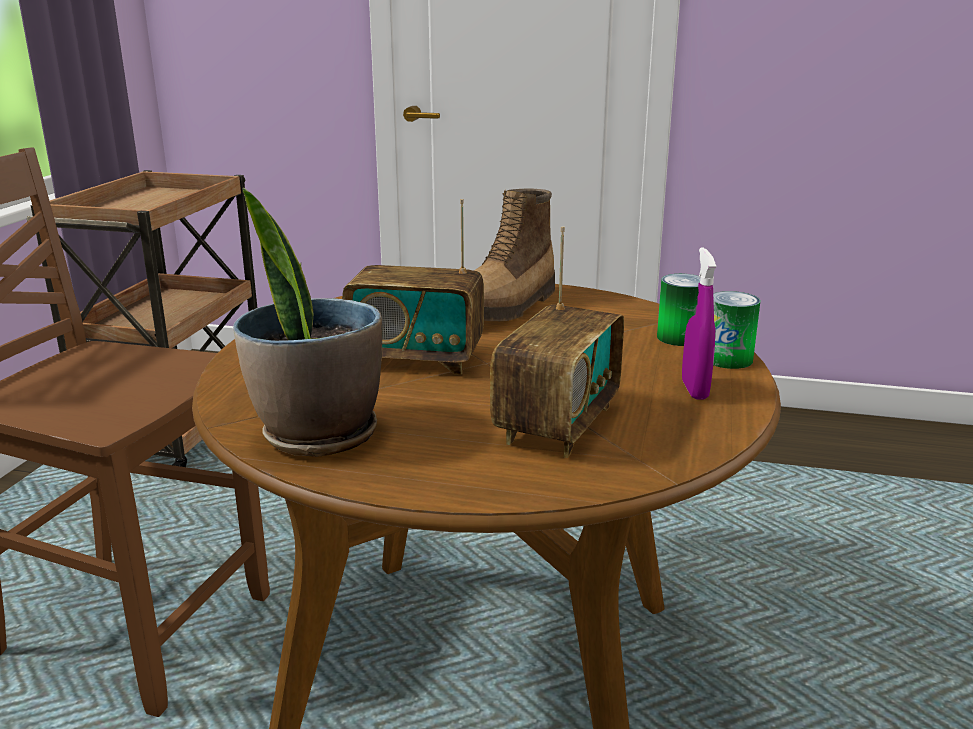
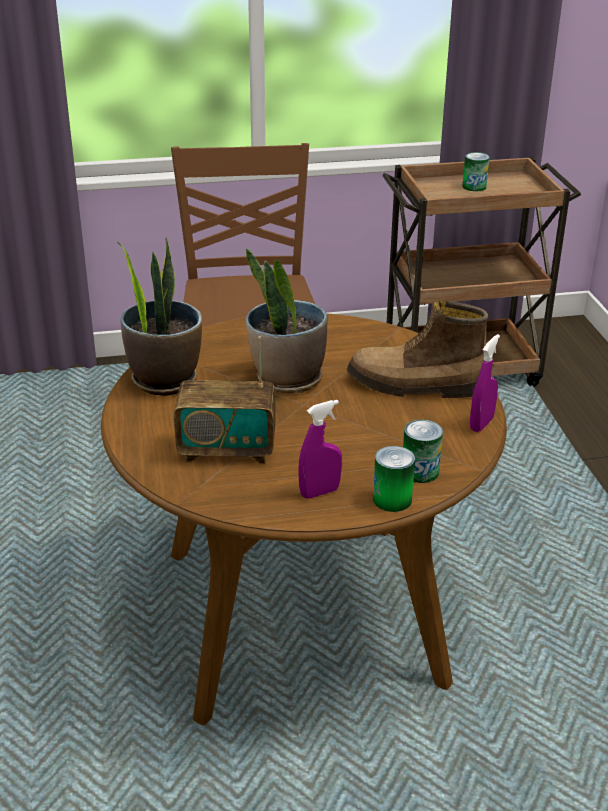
camera: 65 degrees right, 10 degrees up
radio [342,199,484,375] -> potted plant [246,248,328,394]
none -> can [462,152,490,191]
none -> purple spray bottle [470,334,500,432]

